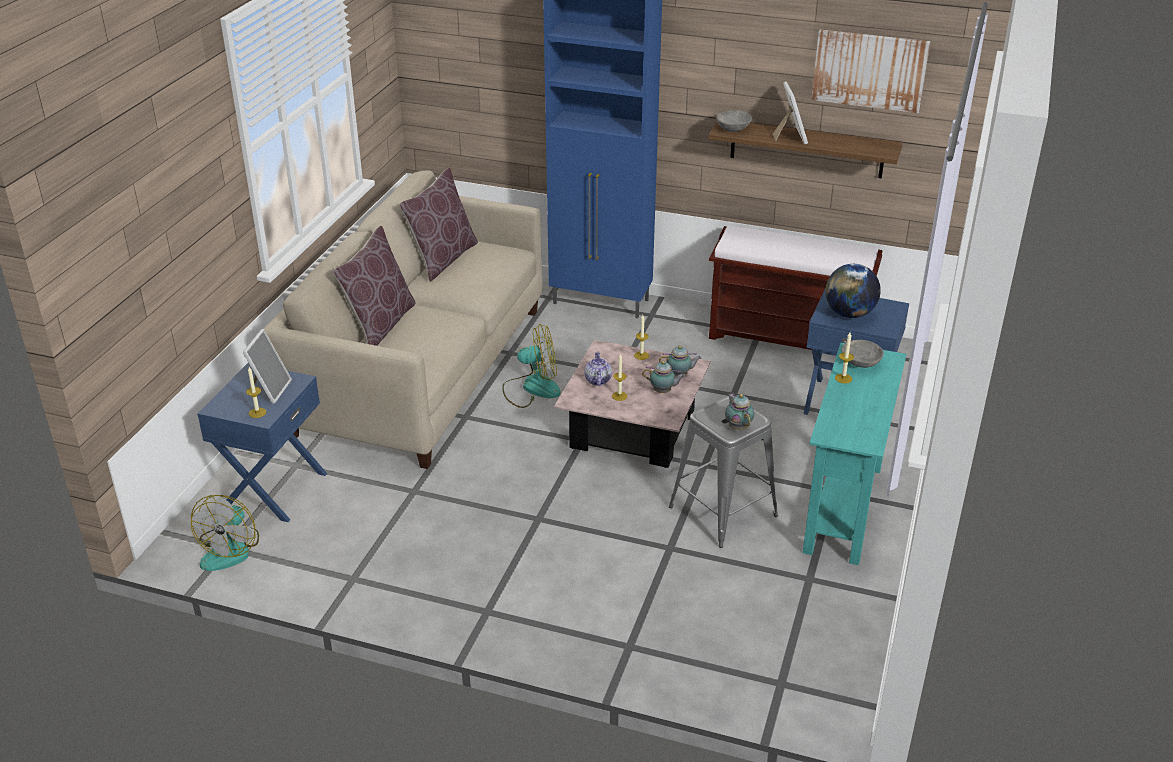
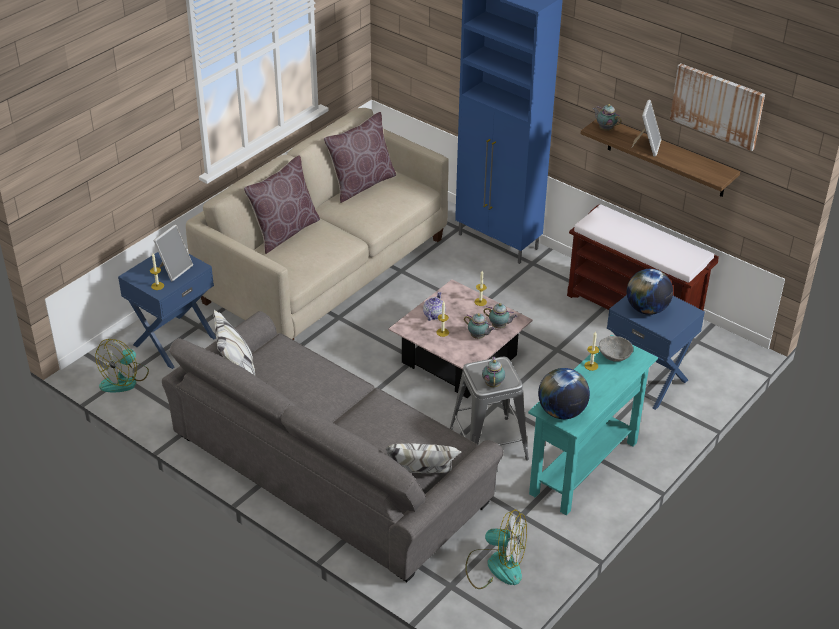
camera: 20 degrees right, 5 degrees up
fan [502,324,561,408] -> fan moved to [465,510,527,589]
grey bowl [716,110,752,132] -> teapot [593,104,622,131]
none -> grey sofa [162,310,503,582]
none -> globe [538,368,590,419]

